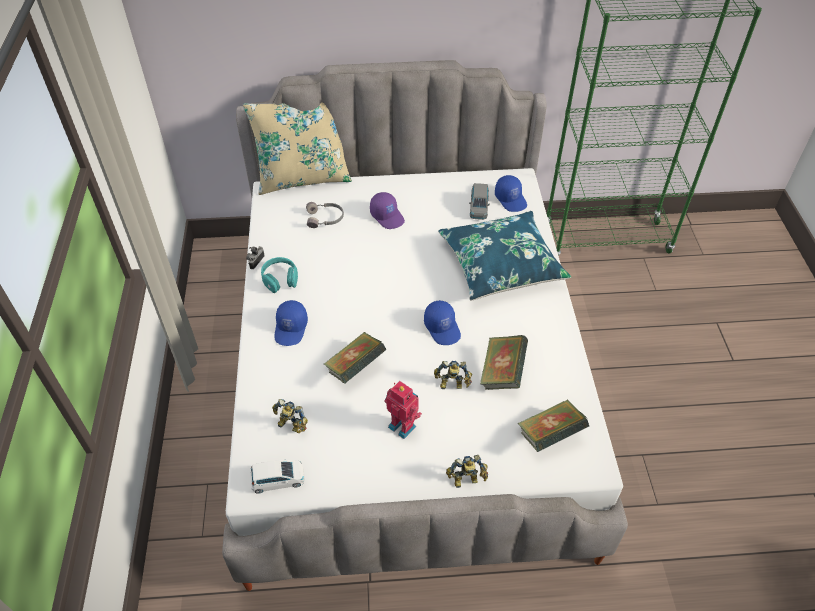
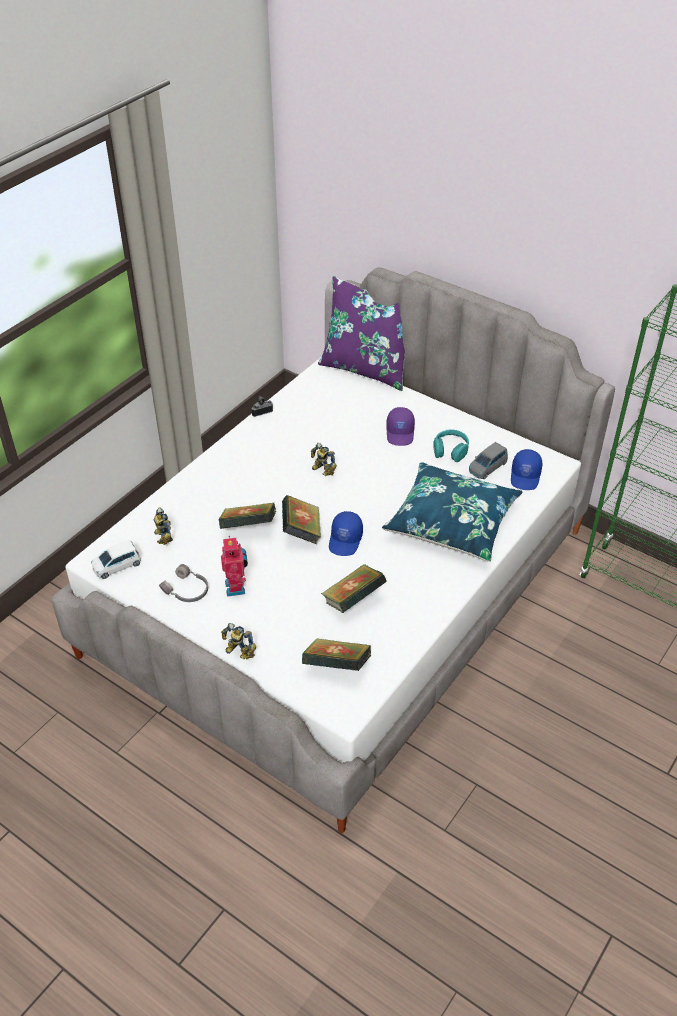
camera: 40 degrees right, 5 degrees down
beige pillow [243,103,352,195] -> purple pillow [318,276,405,391]
white toy car [251,459,305,494] -> white toy car turned 120 degrees clockwise [91,540,141,579]
turquoise headphones [261,257,298,293] -> turquoise headphones moved to [433,430,469,462]
blue cap [275,300,308,346] -> none
grey headphones [306,202,344,228] -> grey headphones moved to [159,564,208,602]
toy robot [434,361,472,389] -> toy robot moved to [311,443,337,476]
none -> book [282,495,321,544]

